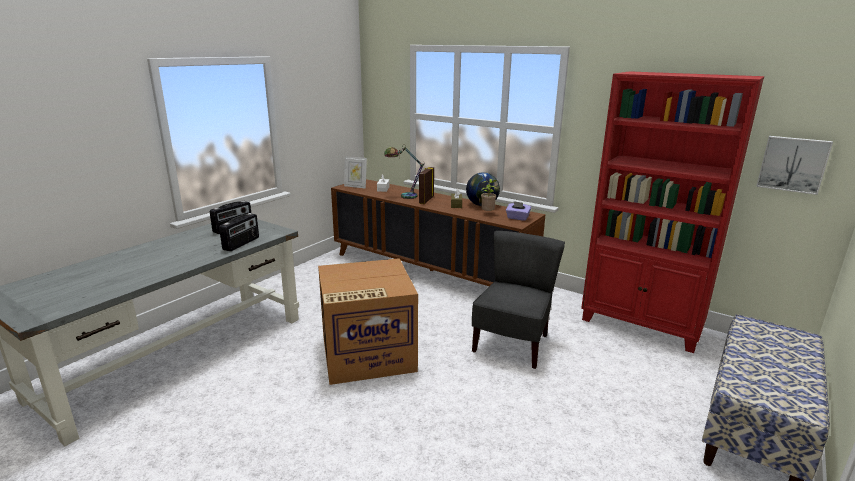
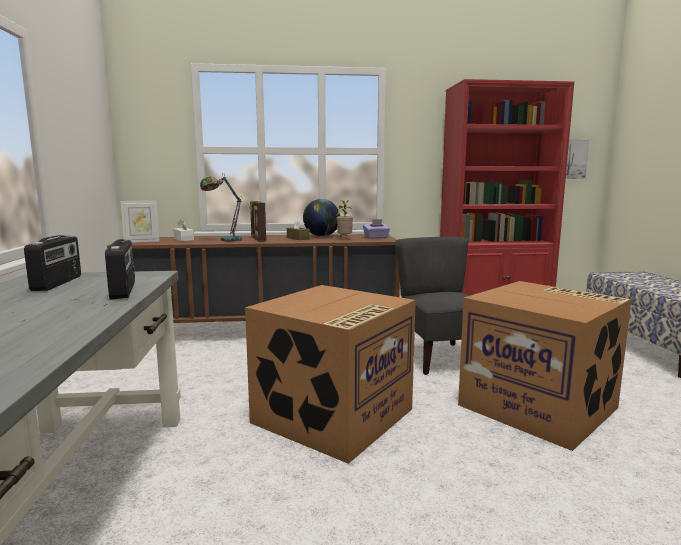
camera: 40 degrees left, 10 degrees down
none -> cardboard box [458,281,632,451]

